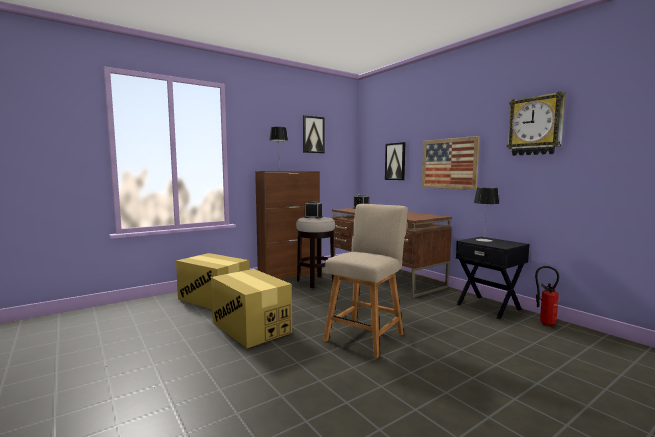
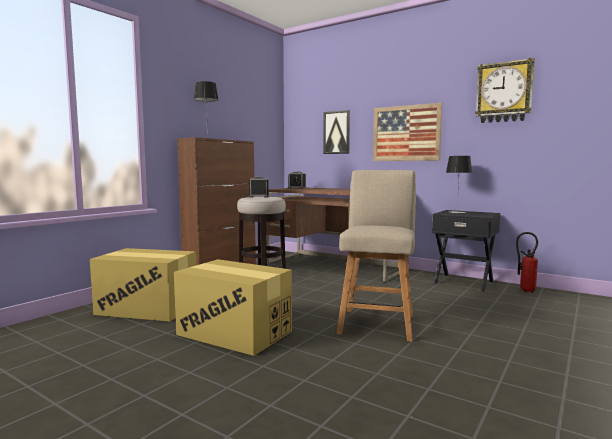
camera: 20 degrees left, 0 degrees up
picture [303,115,325,153] -> none

